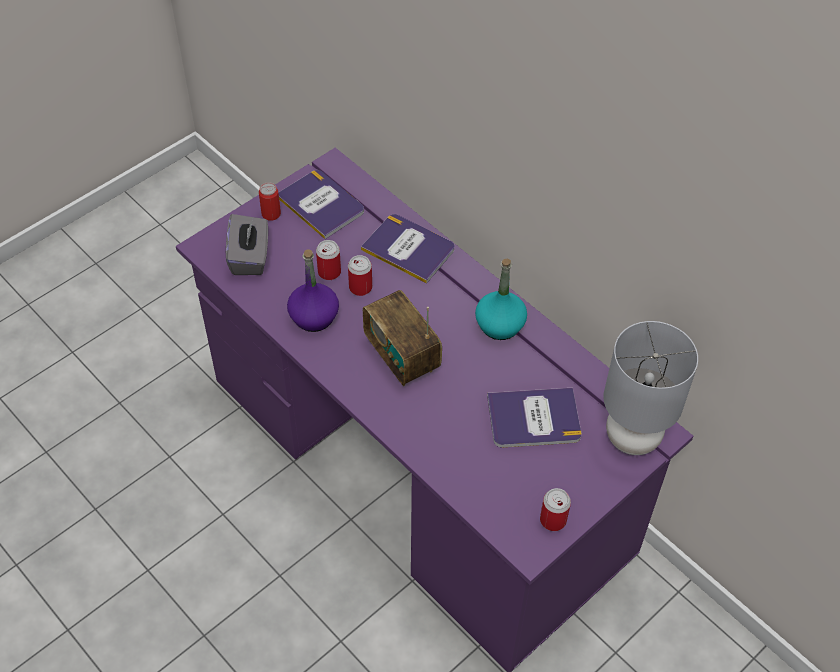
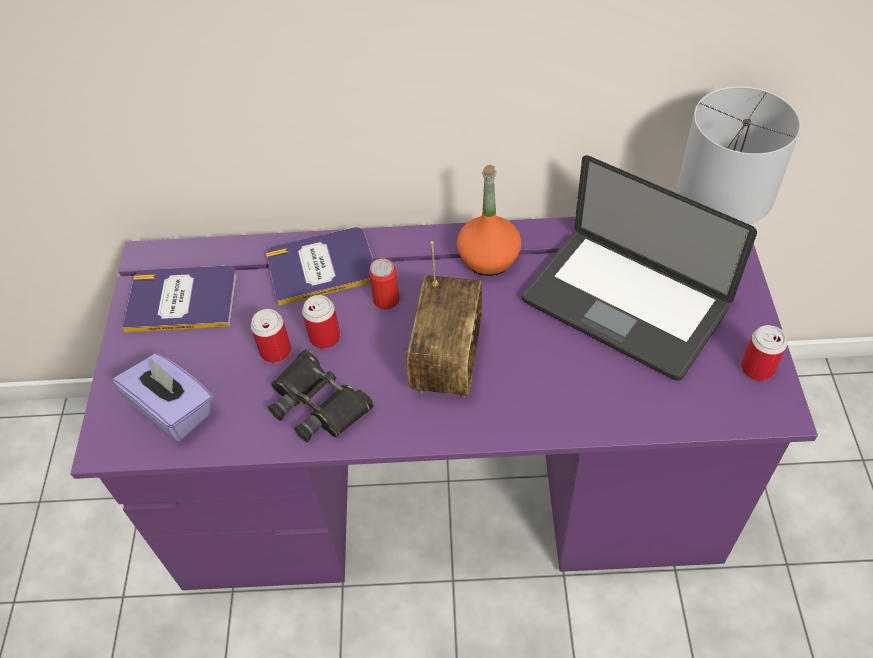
camera: 45 degrees left, 0 degrees up
grey tissue box [226,214,268,275] -> purple tissue box [112,354,213,442]
can [259,182,281,221] -> can moved to [369,258,399,310]
purple bottle [287,249,339,332] -> black binoculars [268,349,374,442]
radio [363,290,442,386] -> radio turned 90 degrees counterclockwise [406,241,482,398]
turquoise bottle [475,258,527,340] -> orange bottle [457,165,521,276]
book [487,387,581,448] -> laptop [522,155,757,381]

